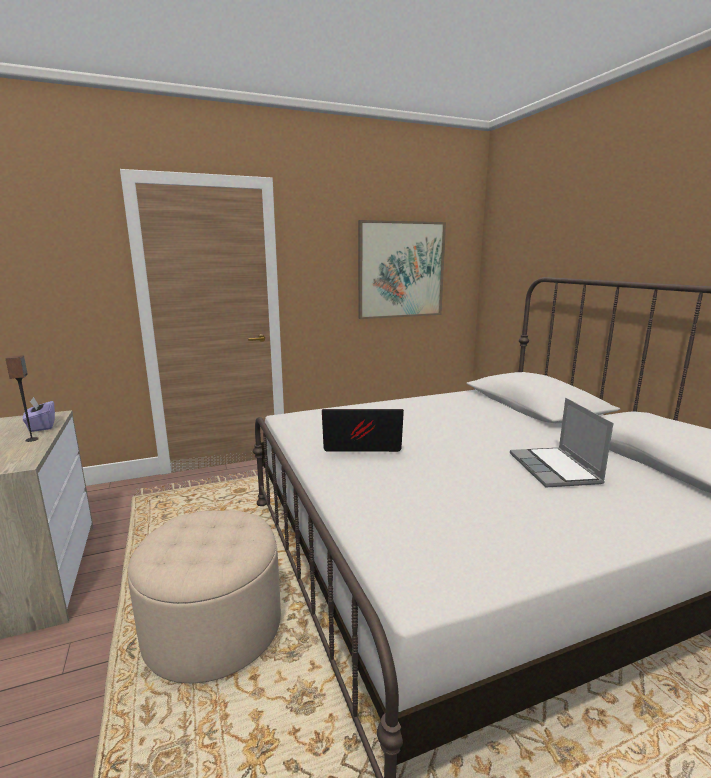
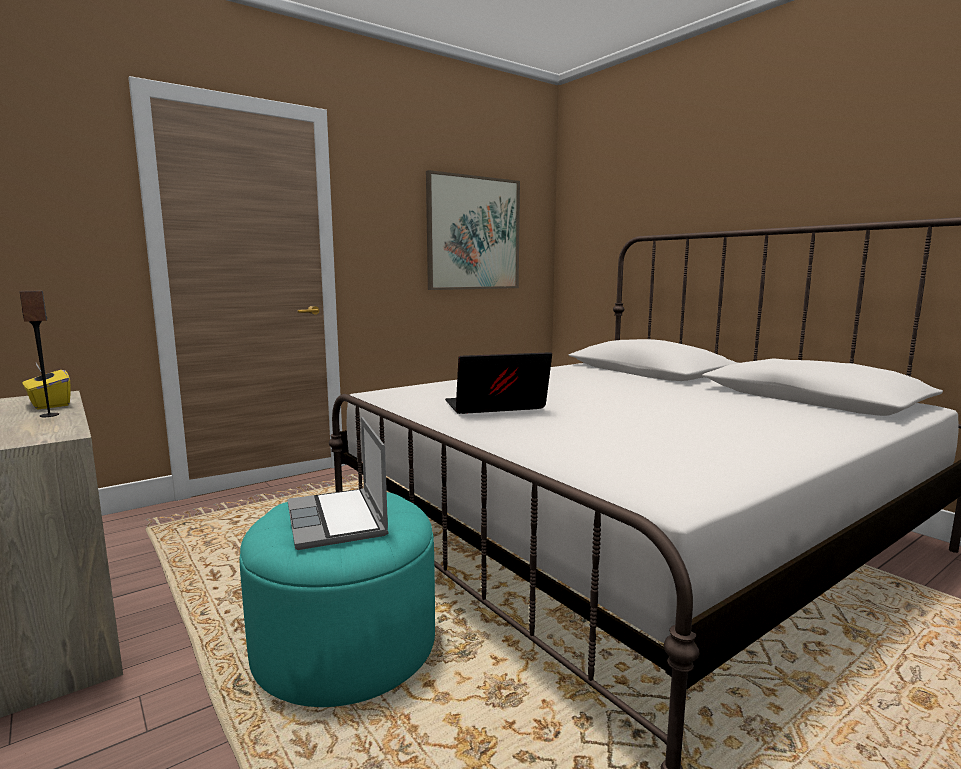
camera: 15 degrees left, 5 degrees down
purple tissue box [23,397,55,432] -> yellow tissue box [22,363,71,409]
beige ottoman [128,510,281,683] -> turquoise ottoman [240,492,435,707]
laptop [510,398,613,488] -> laptop moved to [287,417,388,550]

